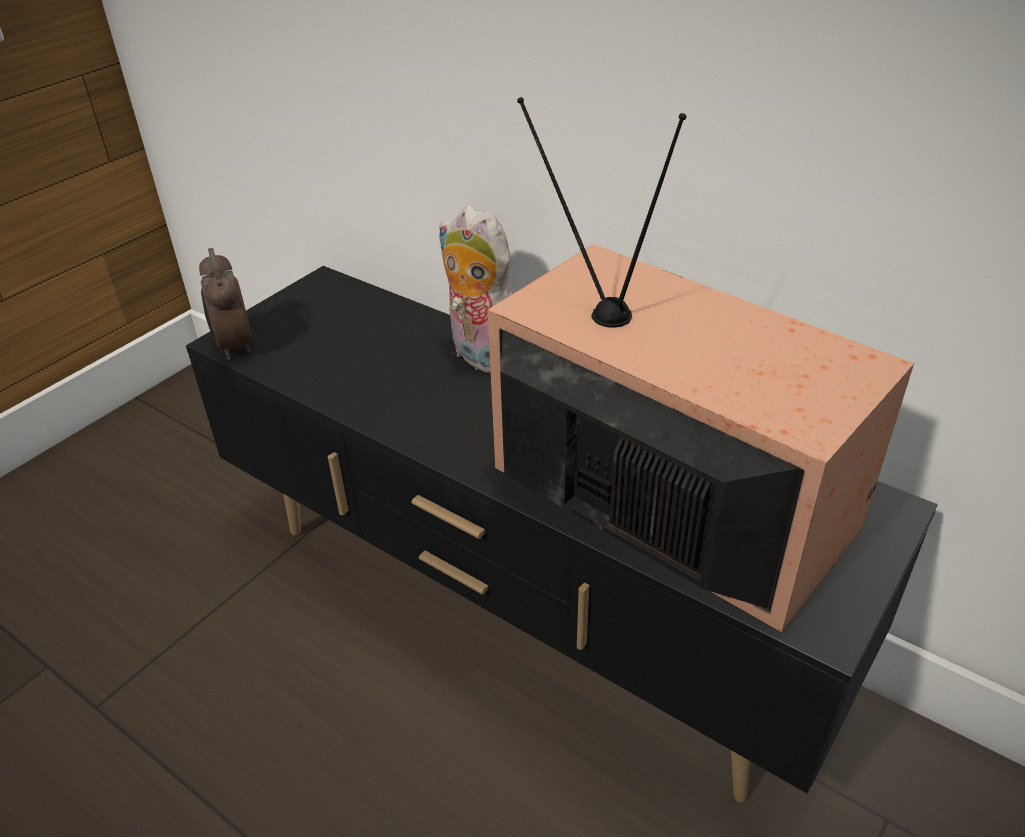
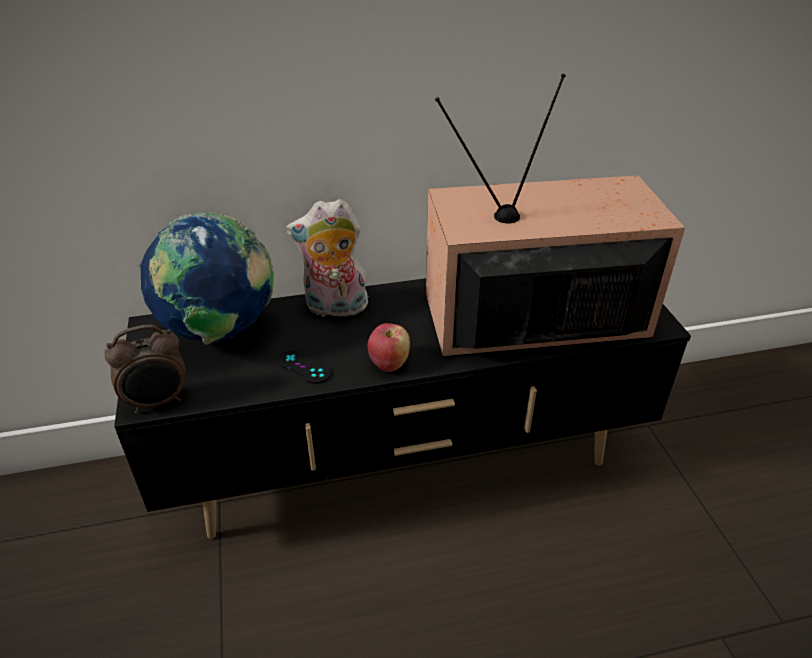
camera: 50 degrees left, 0 degrees up
alarm clock [199,248,251,360] -> alarm clock turned 45 degrees counterclockwise [104,325,186,413]
none -> globe [137,213,274,345]
none -> black game controller [278,350,331,384]
none -> apple [368,323,410,372]

